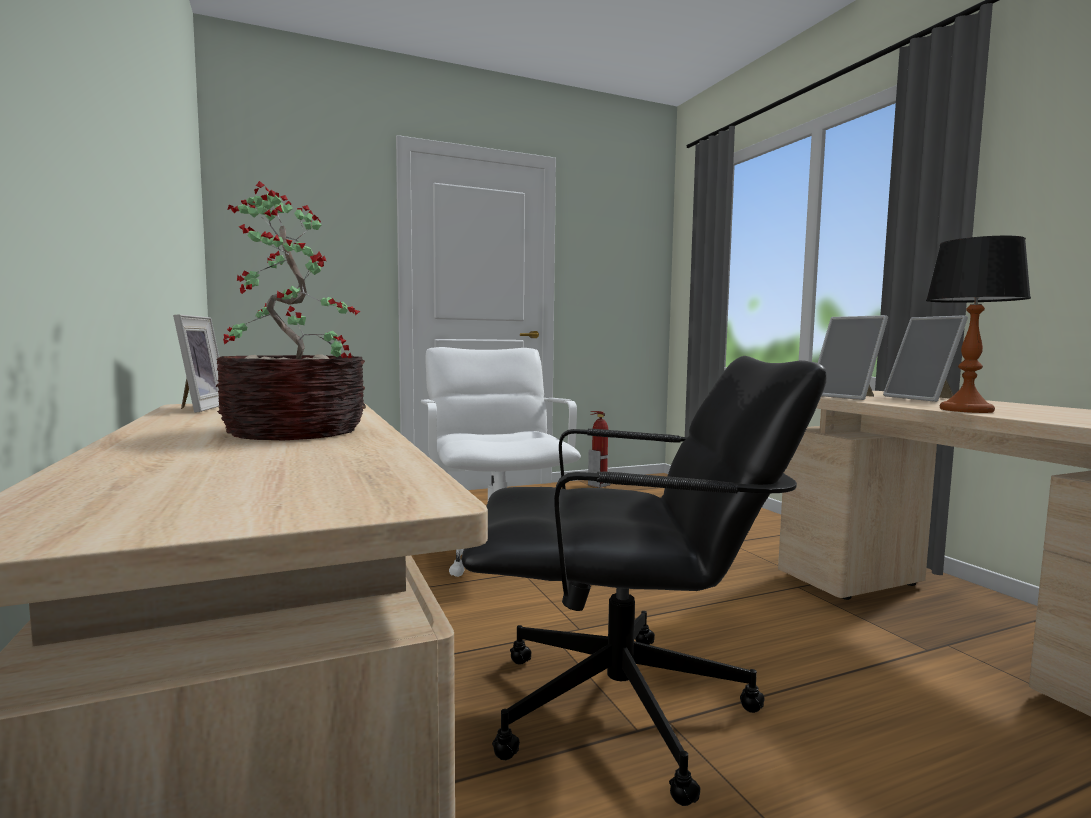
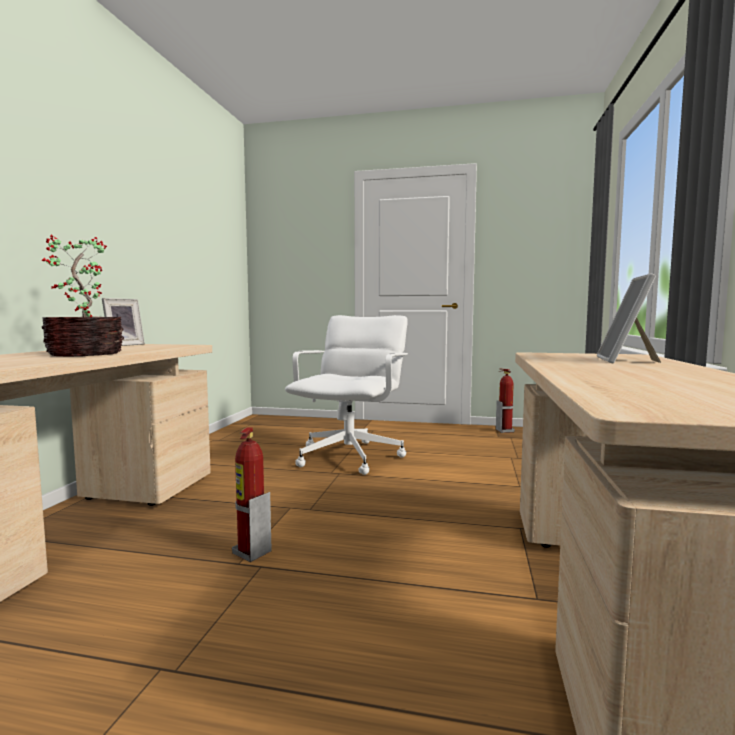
camera: 35 degrees right, 0 degrees up
black office chair [462,356,827,806] -> fire extinguisher [232,427,272,562]
picture frame [818,315,888,400] -> none
table lamp [926,236,1031,413] -> none

